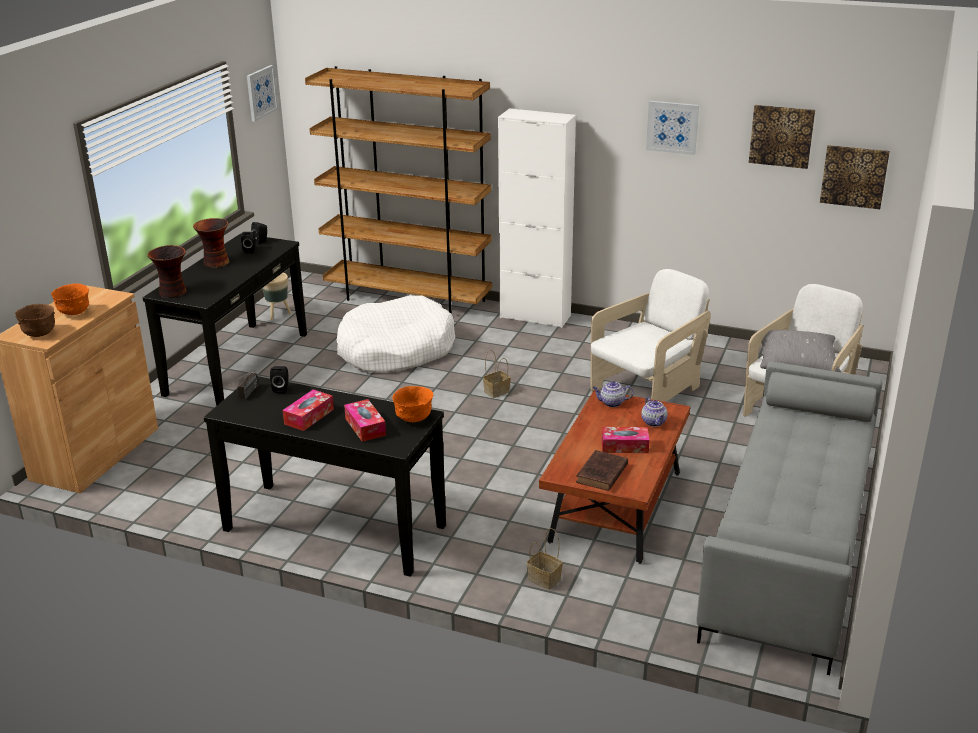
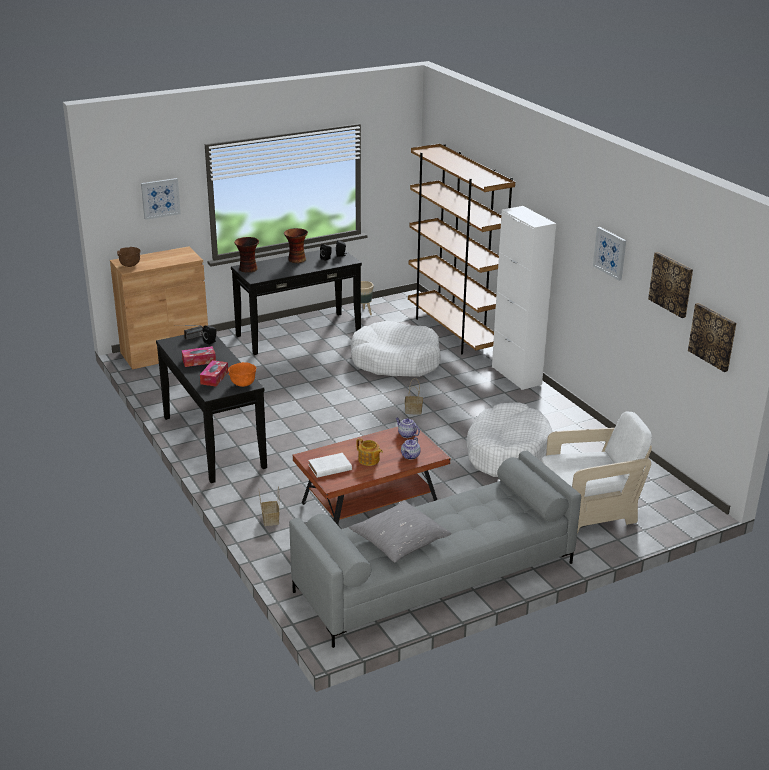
camera: 40 degrees right, 0 degrees up
orange bowl [51,283,89,315] -> none
picture [247,65,278,122] -> picture moved to [141,178,181,220]
brown book [576,450,628,491] -> white book [308,453,352,478]
white armchair [591,269,711,402] -> white dog bed [466,403,553,477]
tissue box [601,427,650,453] -> teapot [356,438,383,466]
grey pillow [758,330,841,372] -> grey pillow moved to [349,500,452,563]

